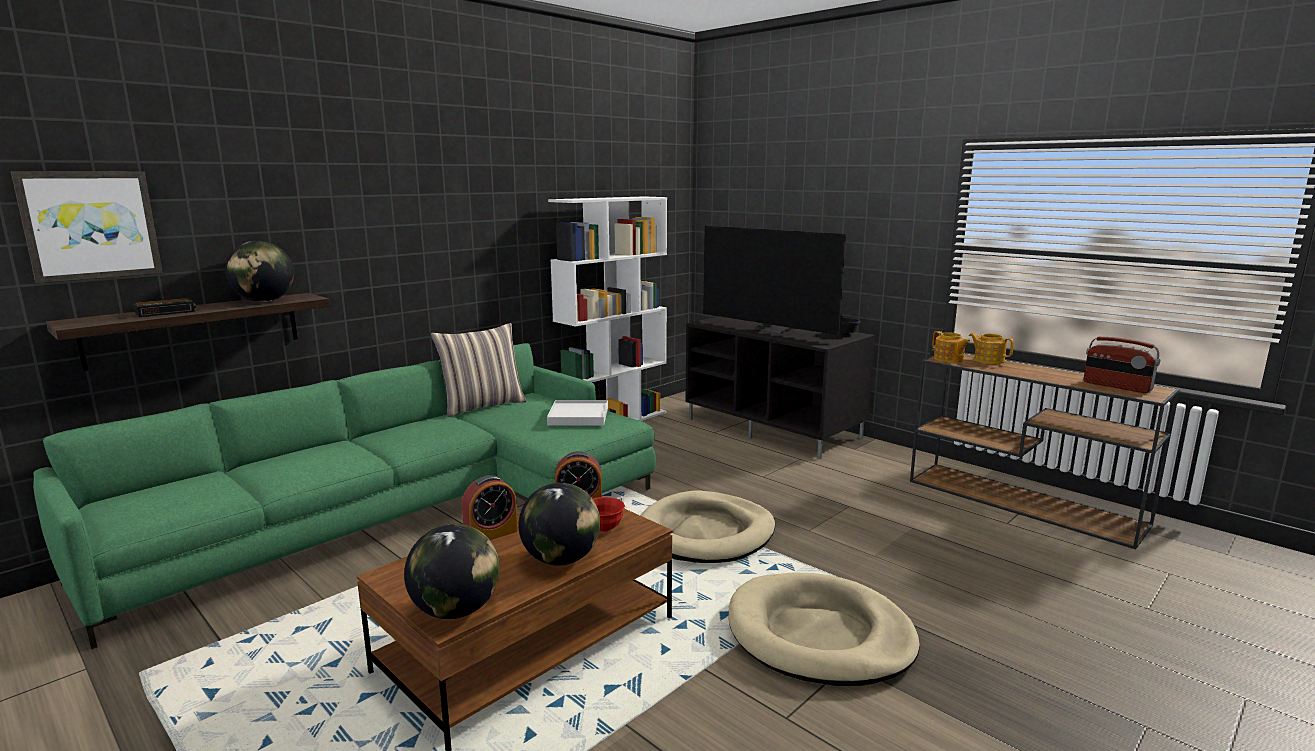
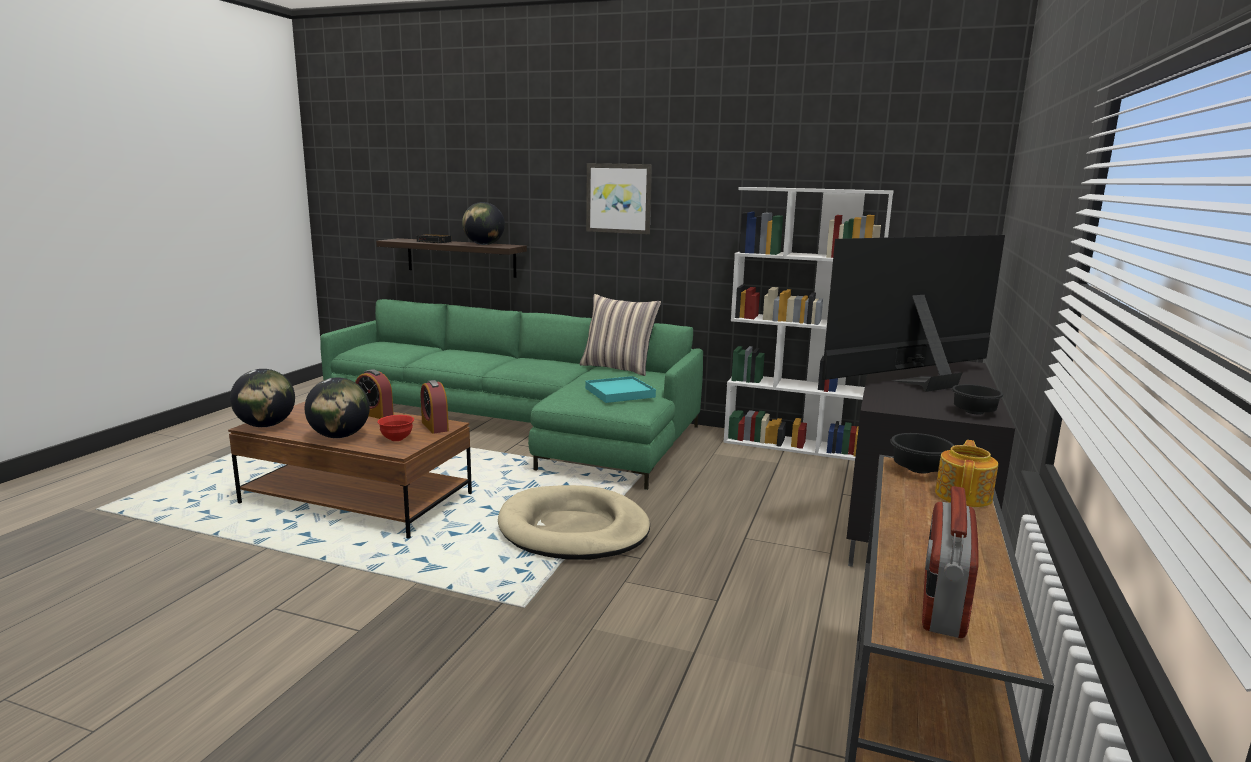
camera: 65 degrees right, 0 degrees up
picture [11,171,163,283] -> picture moved to [586,163,652,234]
white tray [547,400,608,426] -> turquoise tray [585,376,656,403]
television [703,226,846,335] -> television turned 45 degrees clockwise [822,235,1005,392]
beige dog bed [729,572,920,686] -> none
teapot [932,331,970,363] -> black bowl [890,433,954,474]

